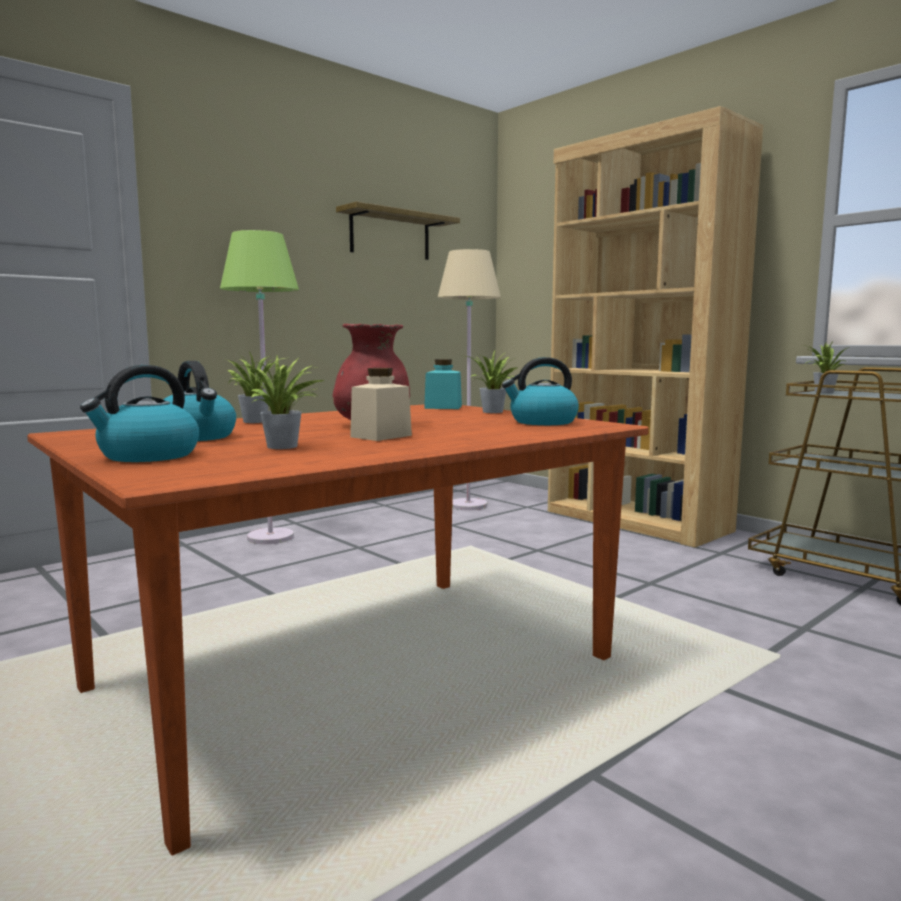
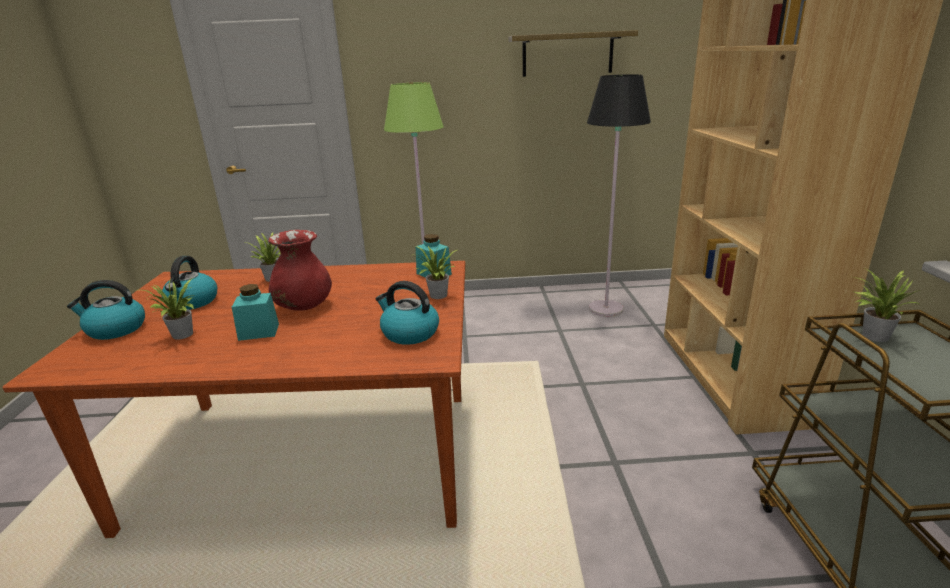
camera: 40 degrees right, 15 degrees up
beige jar [350,368,412,441] -> turquoise jar [232,284,279,341]
beige floor lamp [438,249,501,510] -> black floor lamp [587,74,651,317]

